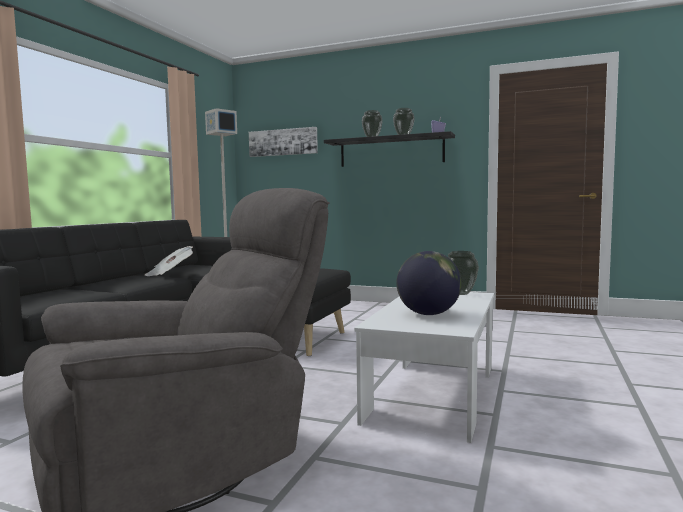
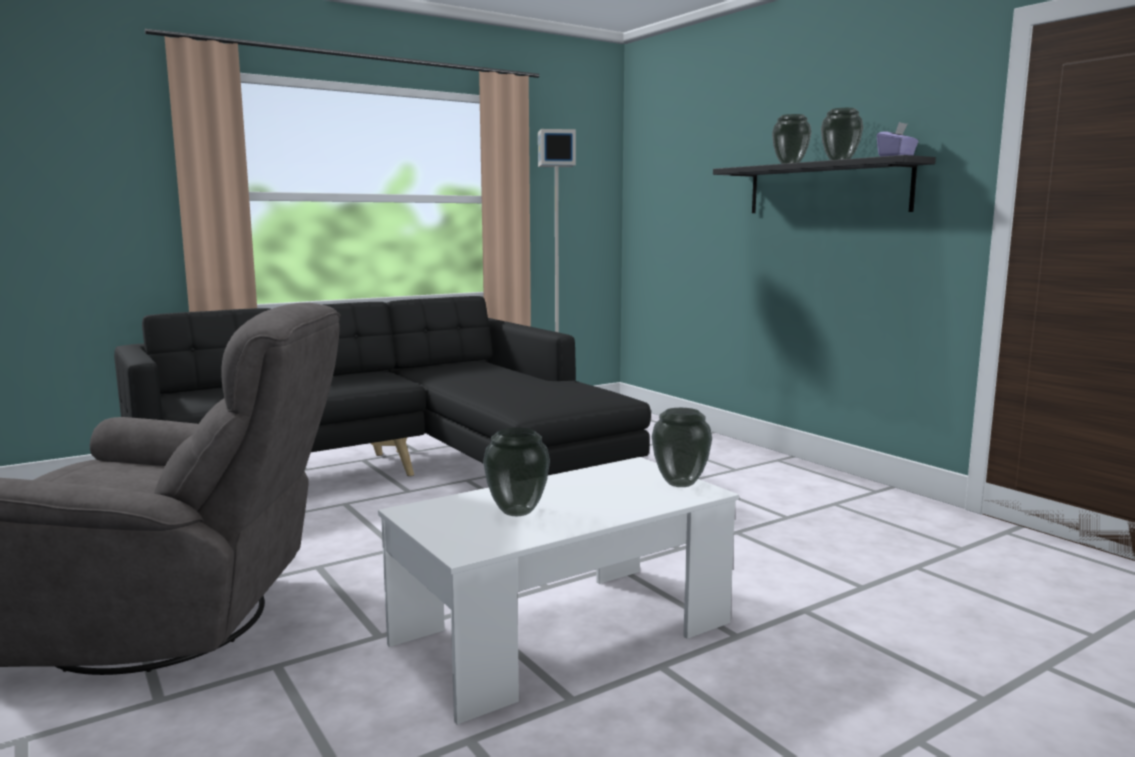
camera: 35 degrees right, 5 degrees up
newspaper [145,246,193,276] -> none
picture [249,127,318,157] -> none
globe [396,251,462,315] -> vase [483,428,550,516]

